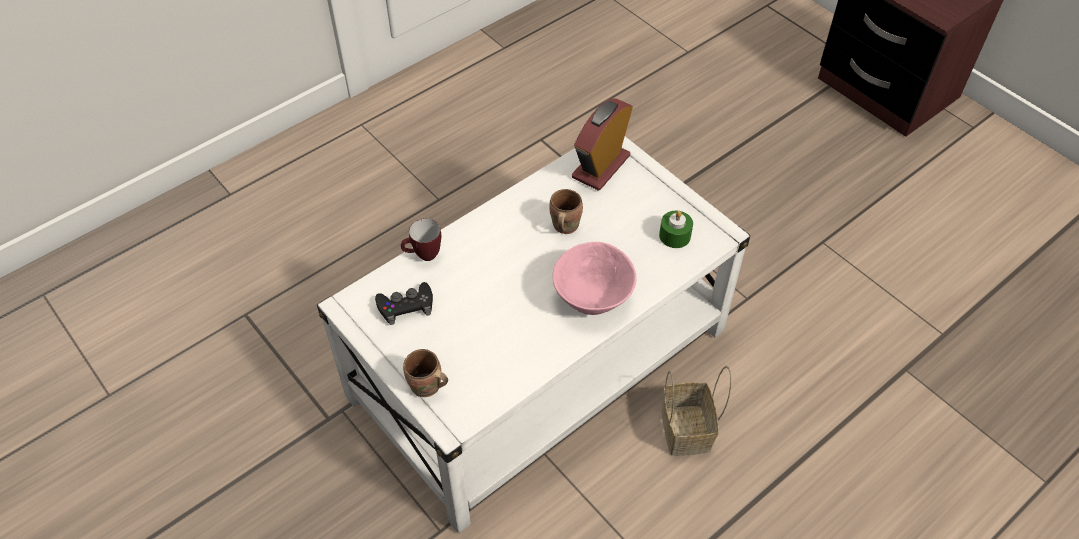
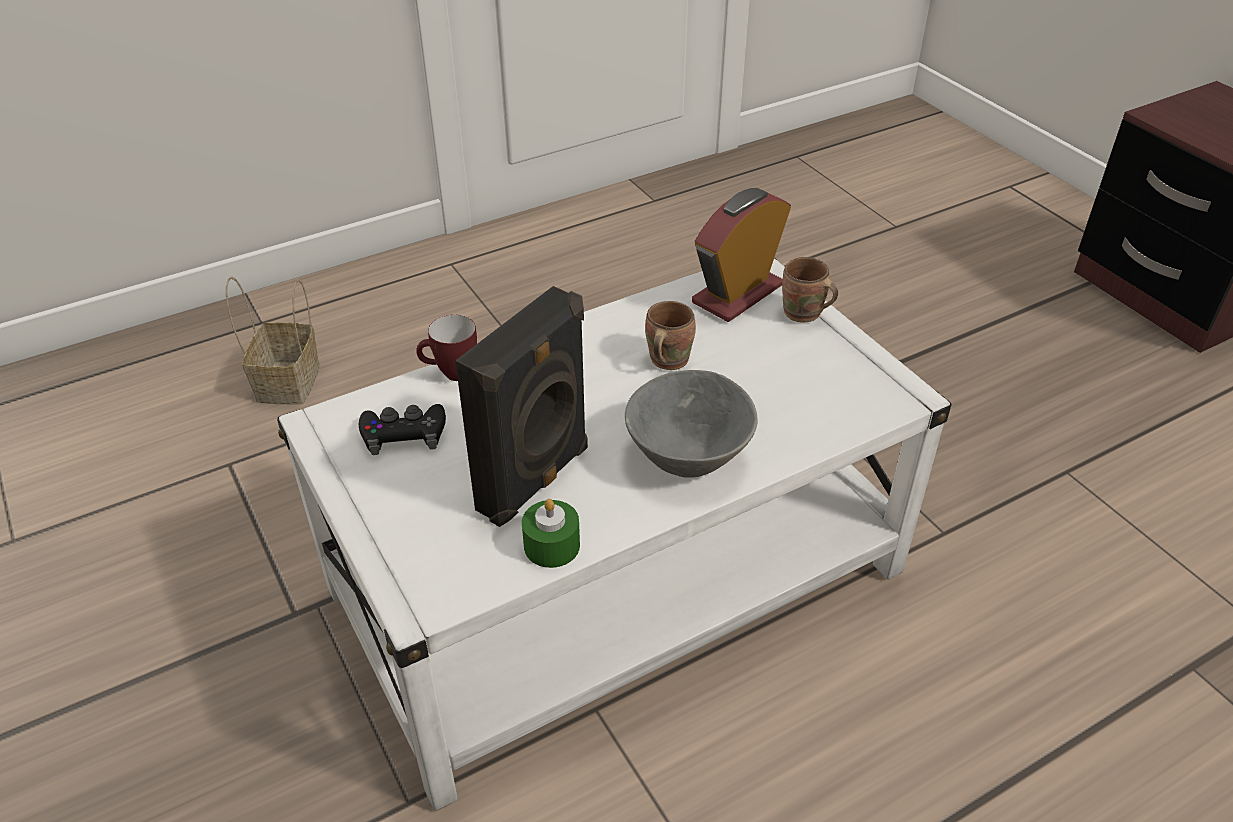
camera: 10 degrees right, 10 degrees down
brown mug [403,349,448,397] -> brown mug moved to [782,257,838,322]
pink bowl [552,242,637,315] -> grey bowl [625,370,758,478]
green candle [659,211,693,248] -> green candle moved to [522,499,580,568]
basket [662,366,732,456] -> basket moved to [226,276,320,405]
none -> black speaker [455,286,588,527]

